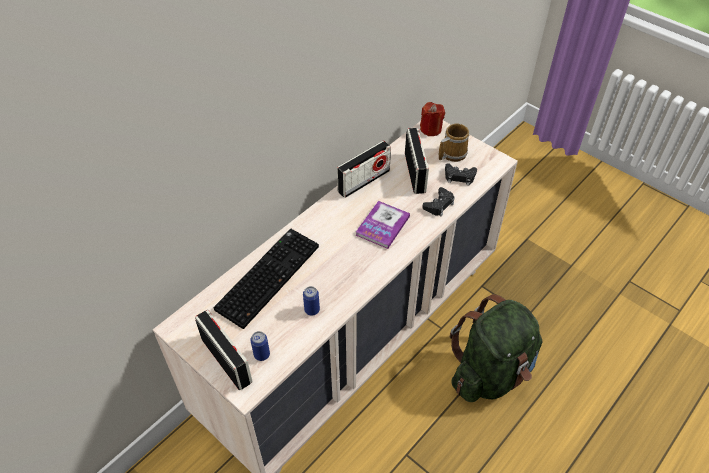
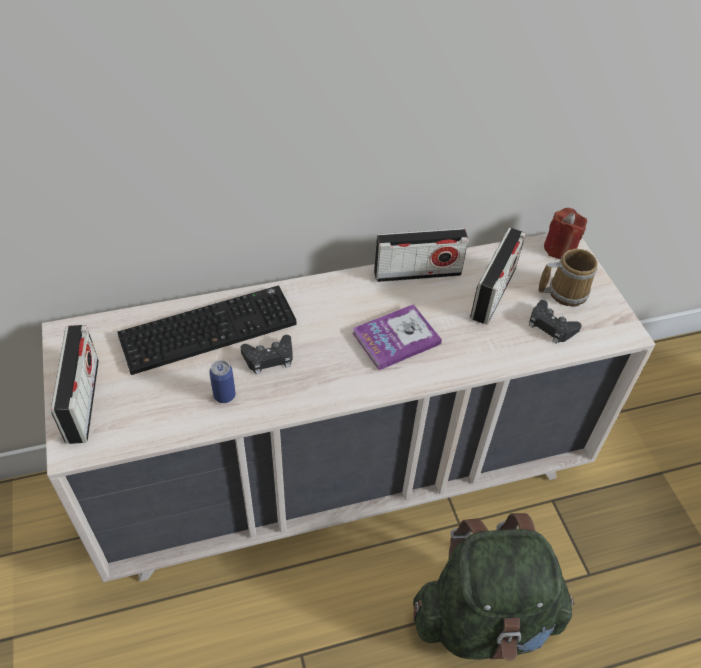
camera: 30 degrees right, 0 degrees up
can [250,331,270,361] -> none
black game controller [422,187,454,216] -> black game controller moved to [241,335,293,374]

